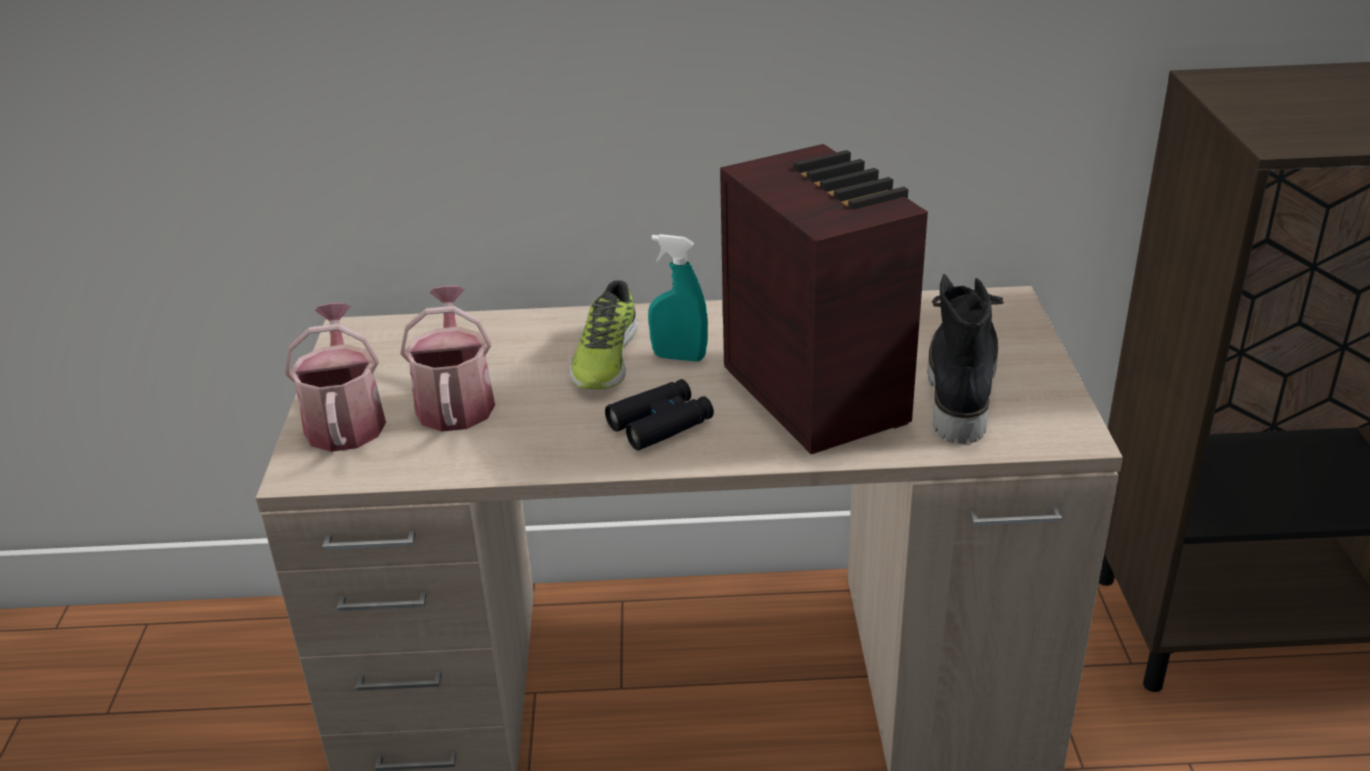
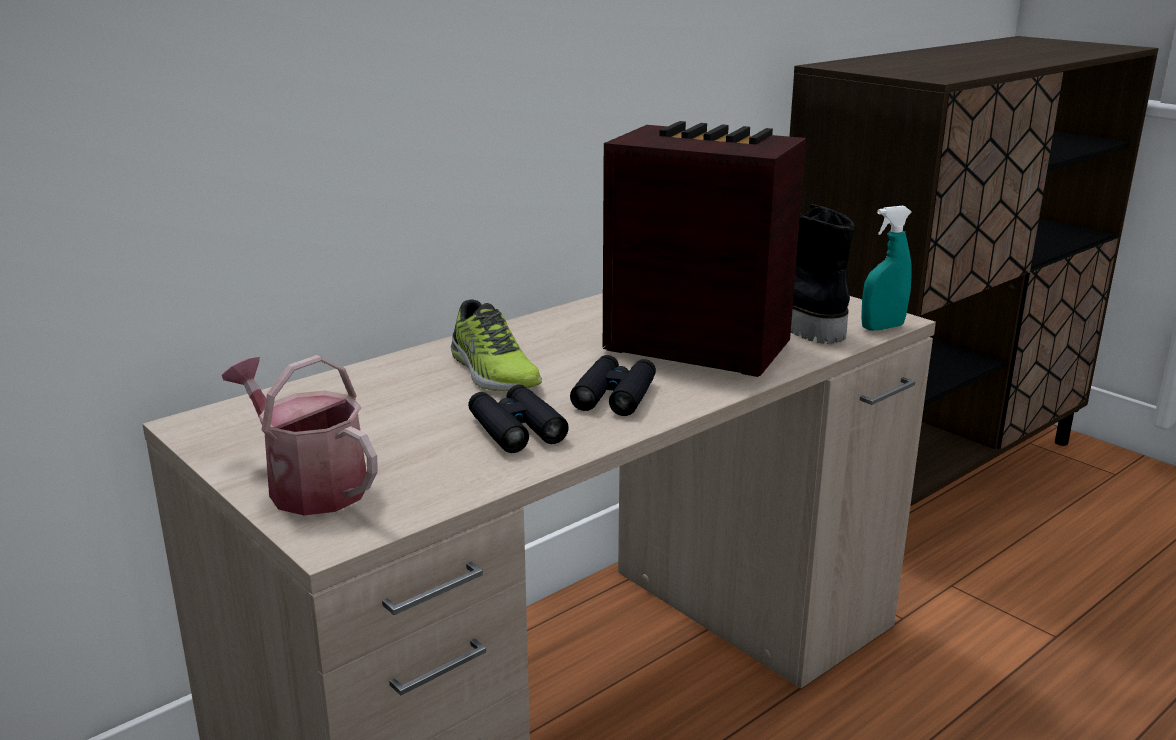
camera: 40 degrees left, 10 degrees down
watering can [400,286,495,431] -> none
turquoise spray bottle [648,234,708,362] -> turquoise spray bottle moved to [861,206,912,331]
none -> black binoculars [468,385,569,453]

